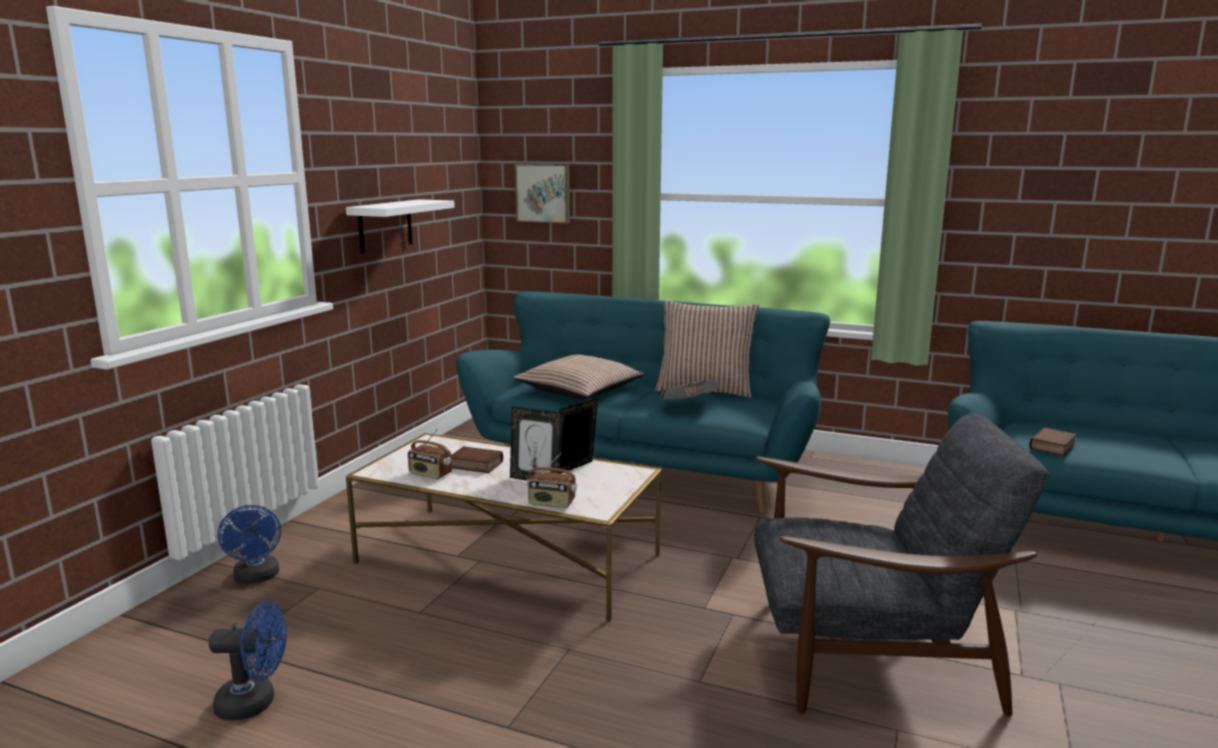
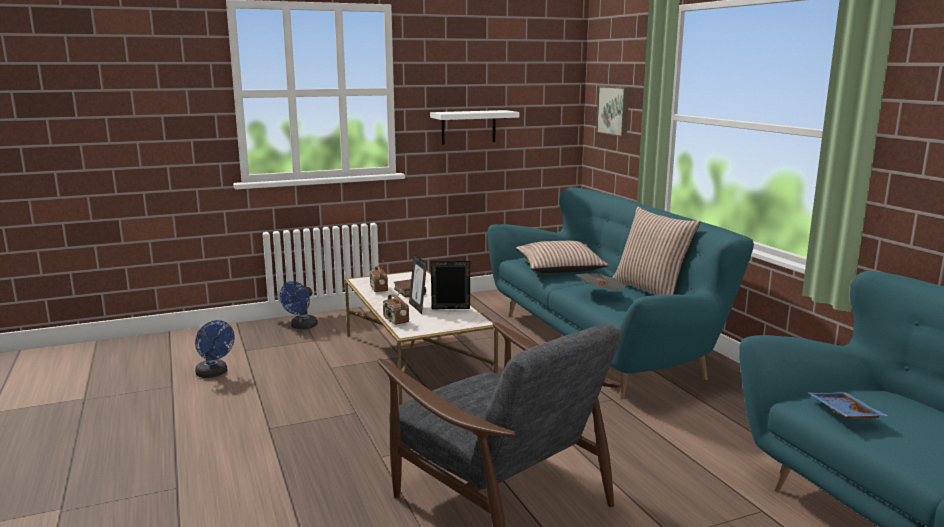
camera: 45 degrees right, 0 degrees up
book [1029,428,1077,456] -> blue tray [807,392,888,419]

